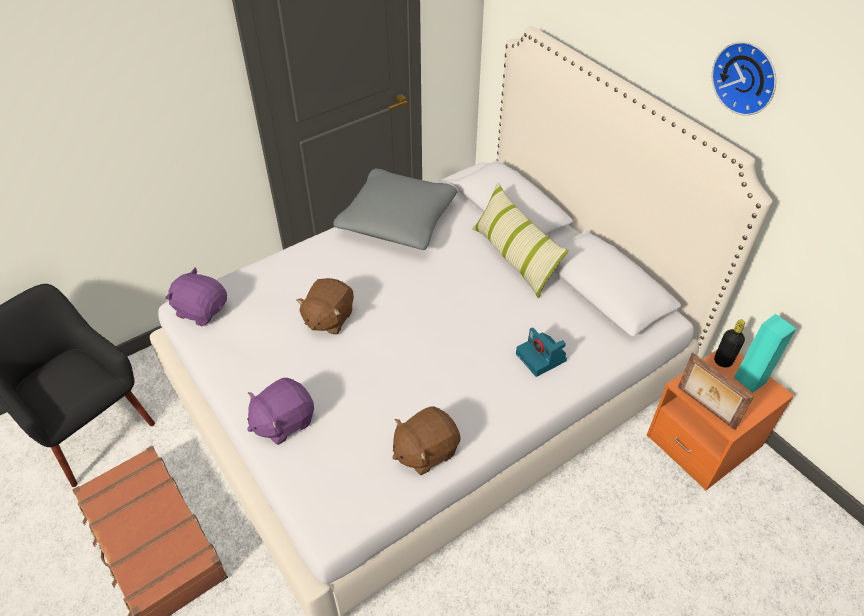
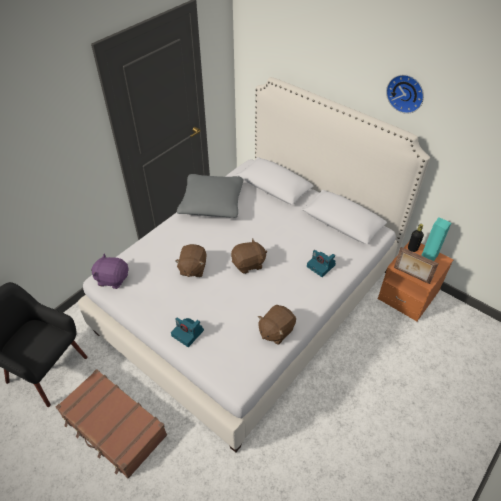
camera: 15 degrees left, 0 degrees up
purple plush toy [247,378,314,445] -> camera [171,318,204,347]
pillow [472,182,569,298] -> none
none -> brown plush toy [231,239,267,274]

